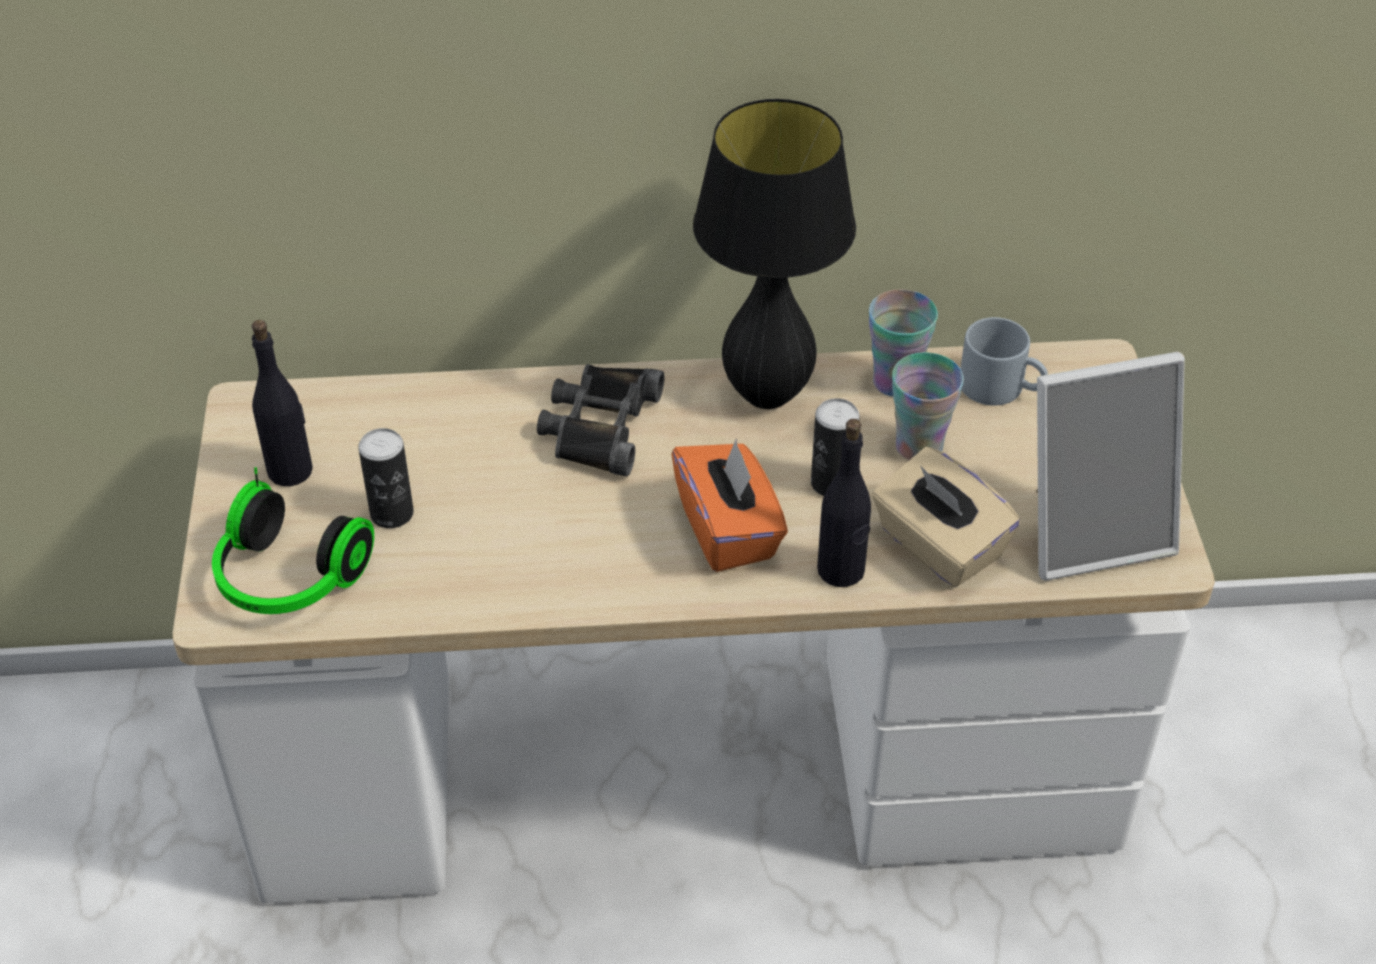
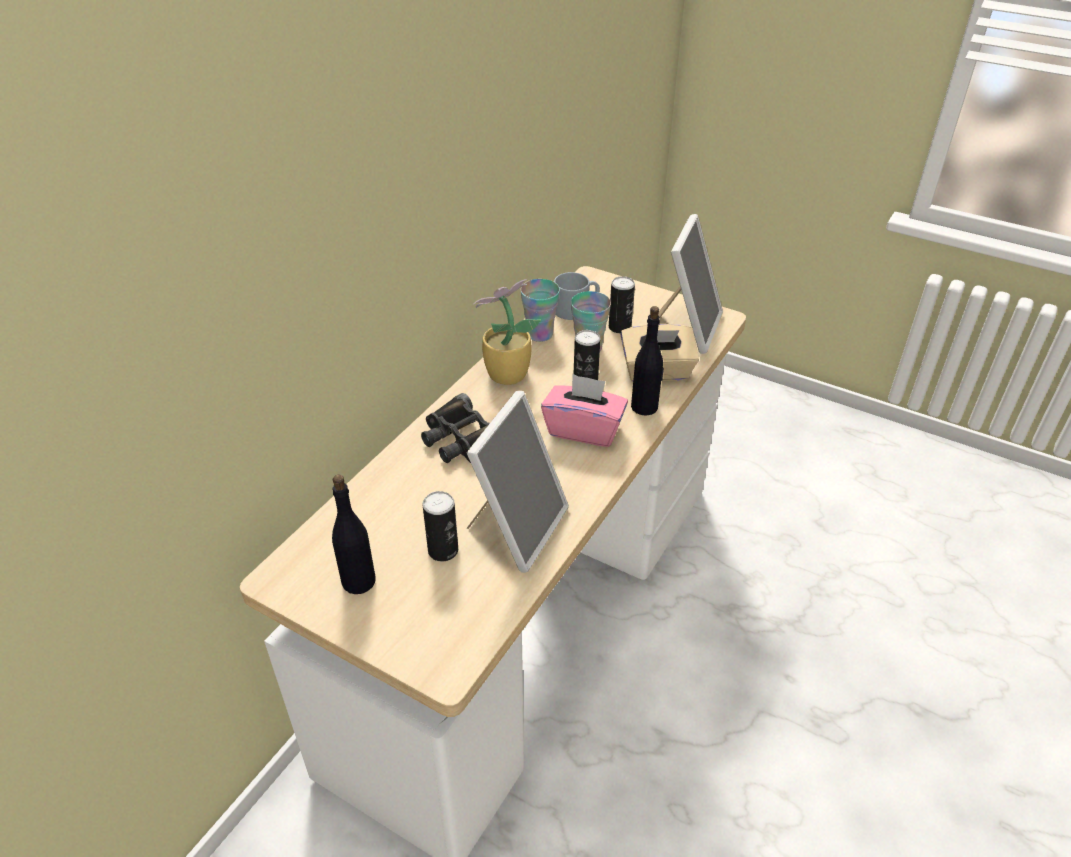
camera: 55 degrees left, 5 degrees down
headphones [212,467,374,614] -> none
orange tissue box [671,438,788,572] -> pink tissue box [541,374,628,447]
black table lamp [693,99,856,409] -> potted plant [473,279,541,385]
none -> picture frame [466,390,569,573]
none -> can [609,276,635,333]

